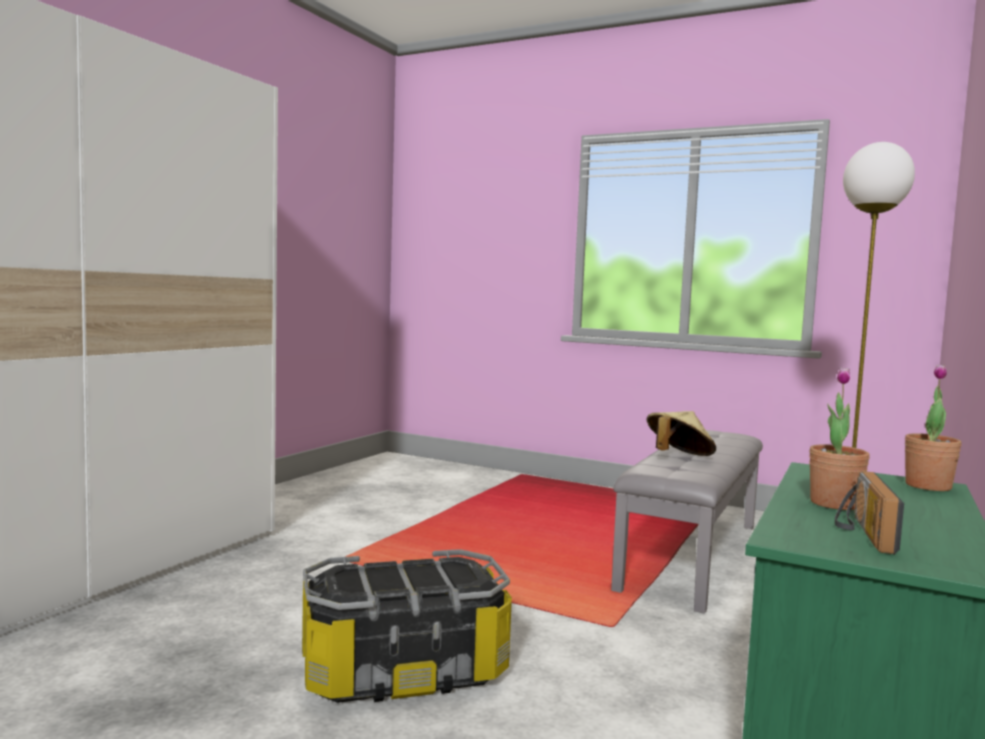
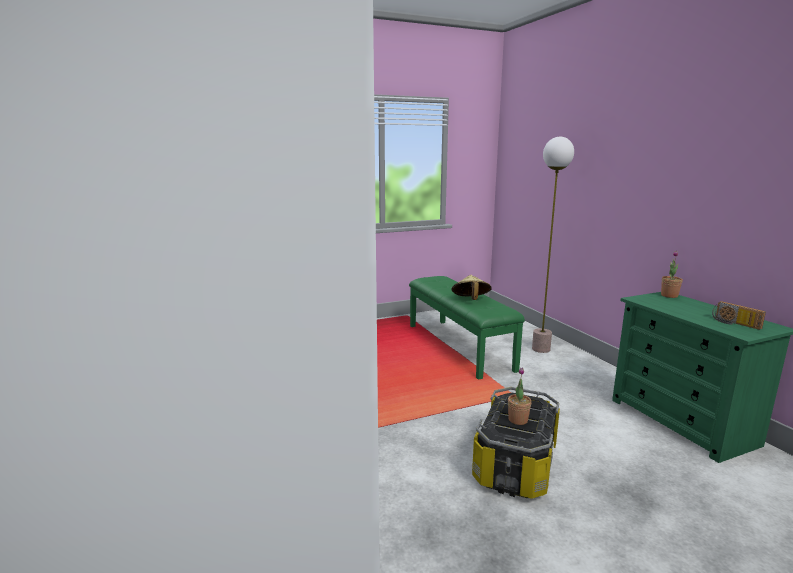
camera: 50 degrees left, 10 degrees up
grey bench [611,430,763,614] -> green bench [409,276,525,380]
potted plant [809,367,870,510] -> potted plant moved to [508,367,532,425]

